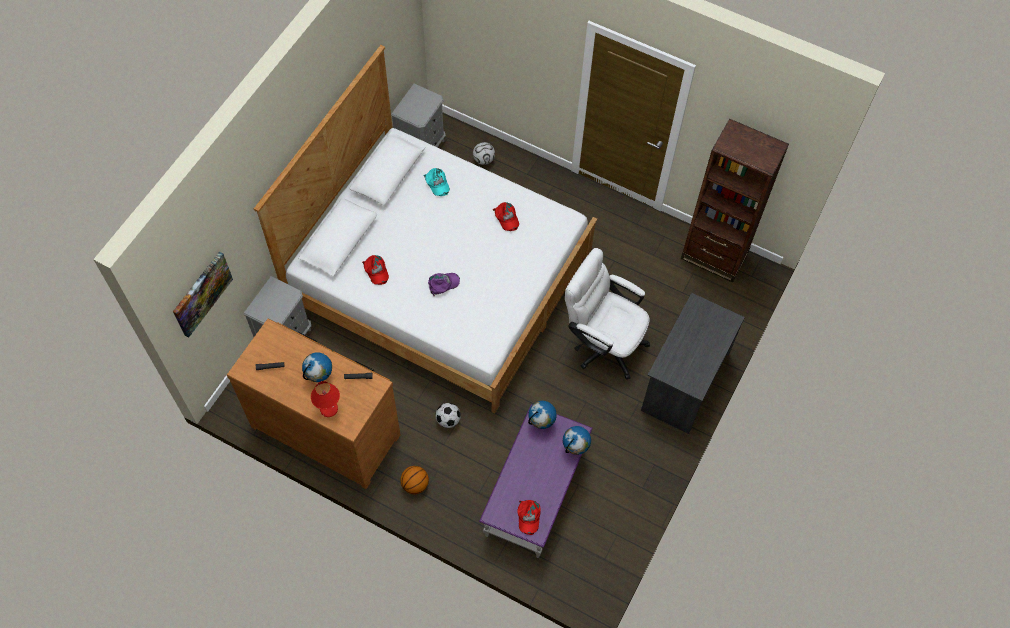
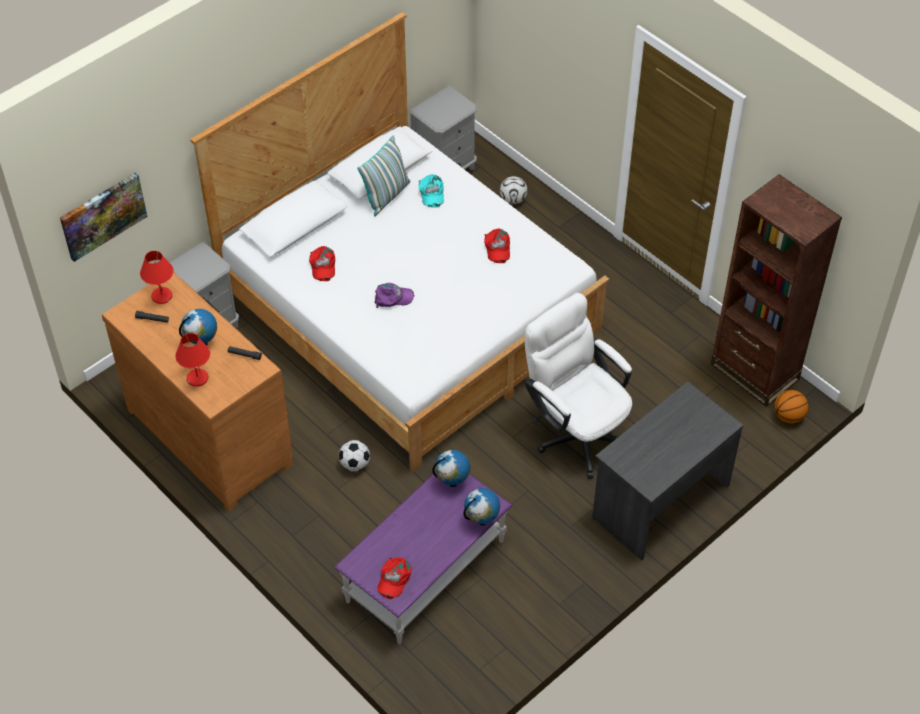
camera: 20 degrees right, 10 degrees down
basketball [400,466,429,494] -> basketball moved to [774,390,808,423]
none -> red table lamp [140,251,174,304]
none -> pillow [357,135,410,217]

